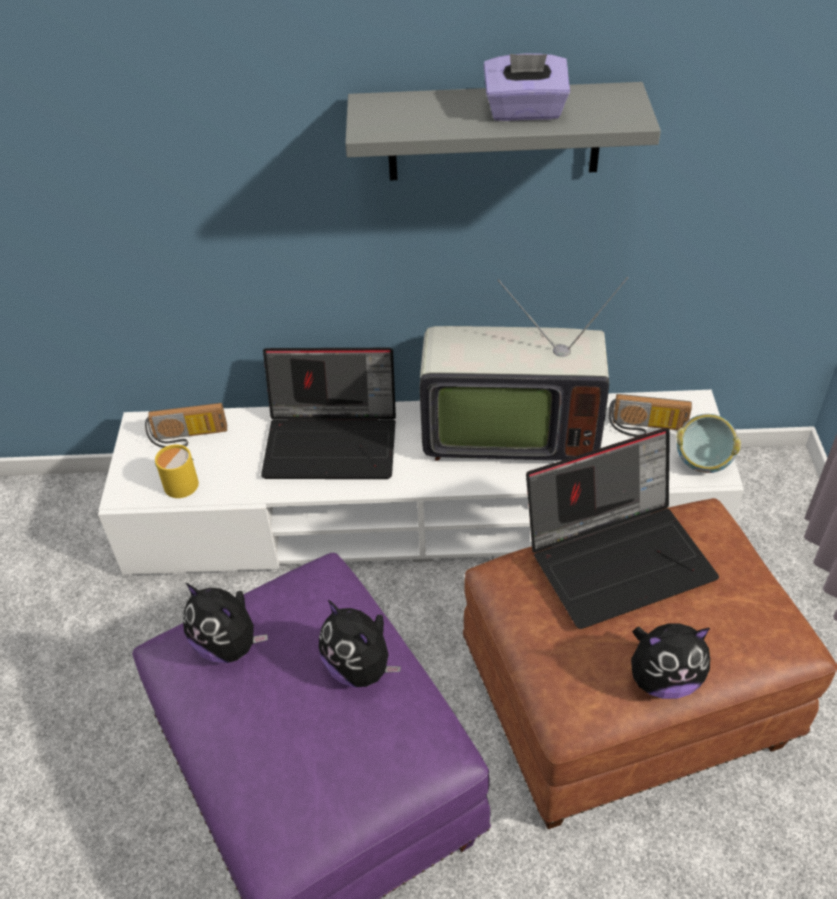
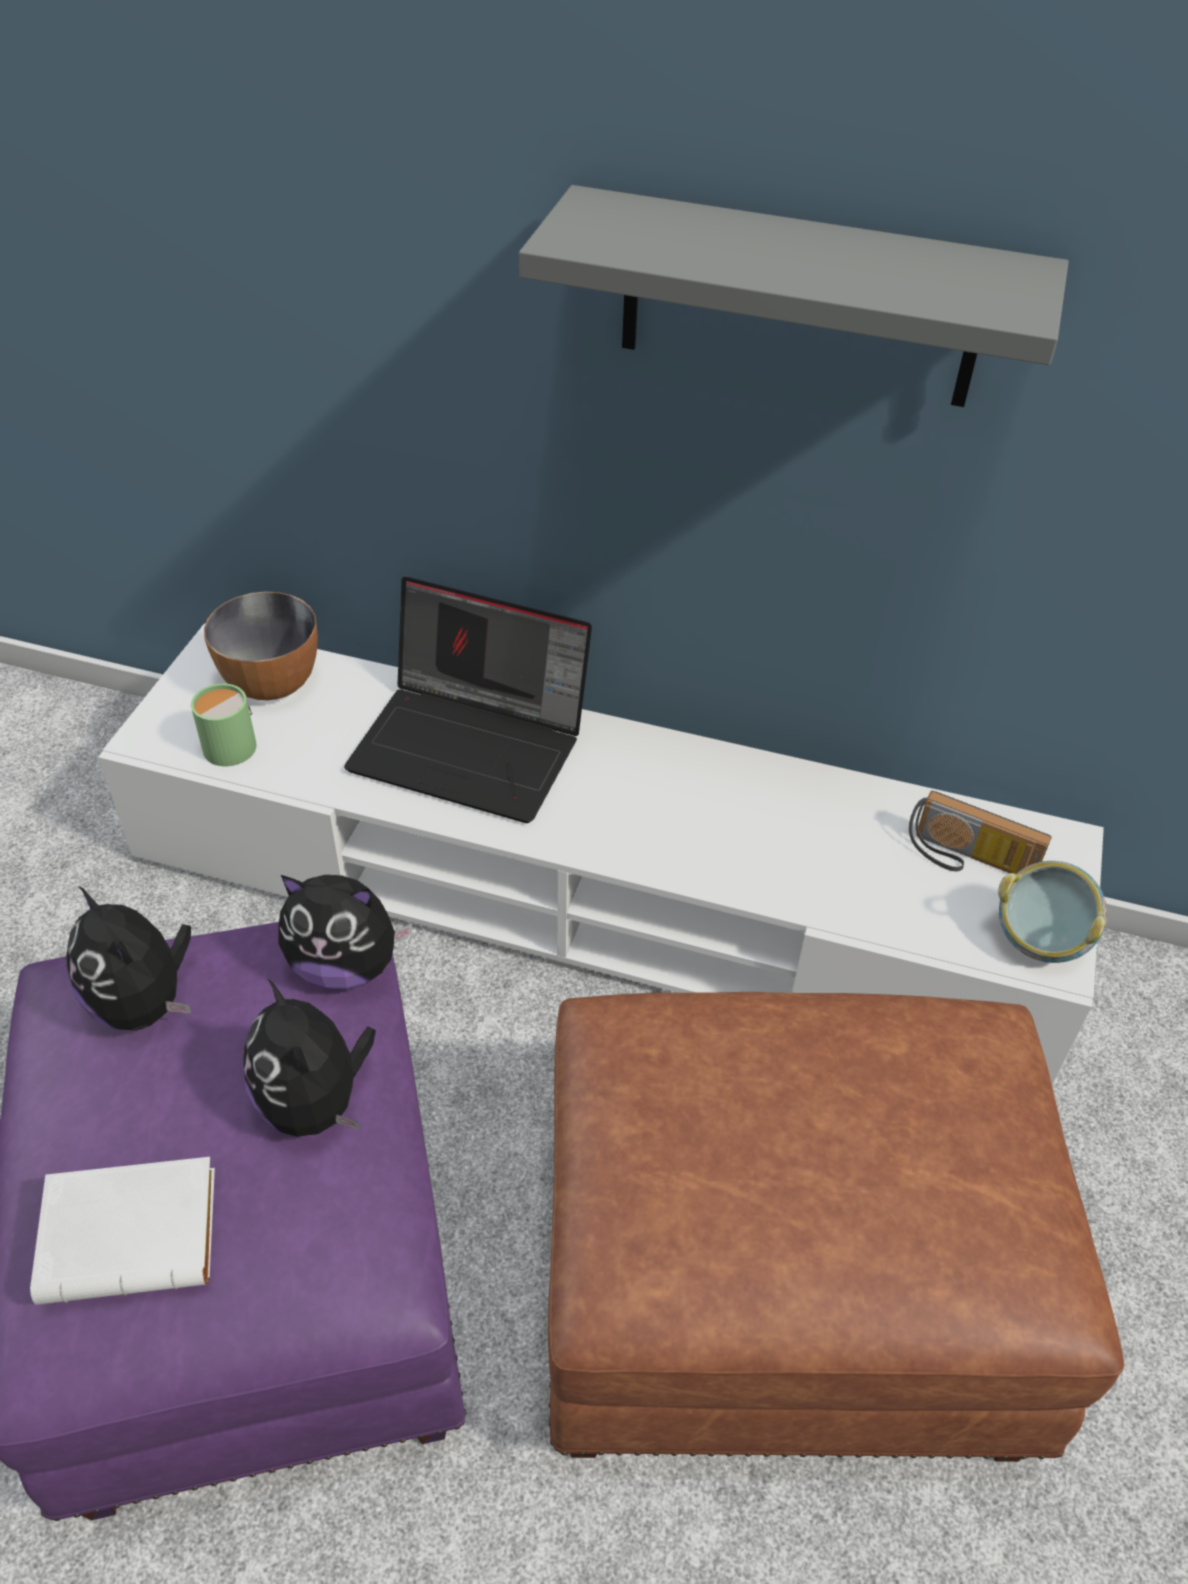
camera: 15 degrees right, 0 degrees up
radio [145,403,227,448] -> bowl [204,592,318,700]
yellow mug [155,444,199,498] -> green mug [191,683,257,766]
television [420,277,628,461] -> none
purple tissue box [484,53,570,121] -> none
laptop [526,428,719,629] -> none
plush toy [631,624,710,699] -> plush toy moved to [278,875,413,990]
none -> white book [30,1157,215,1305]

